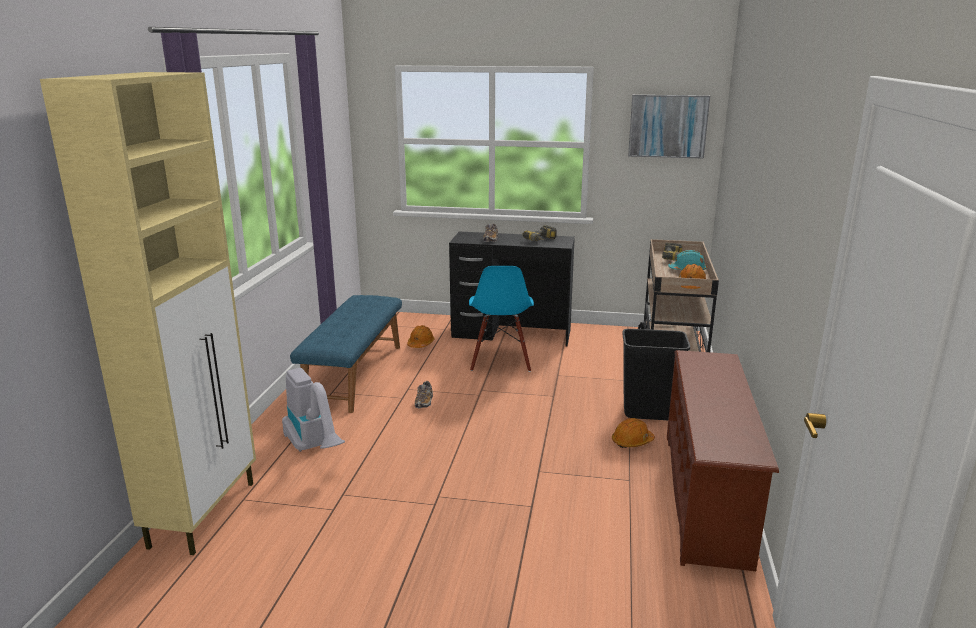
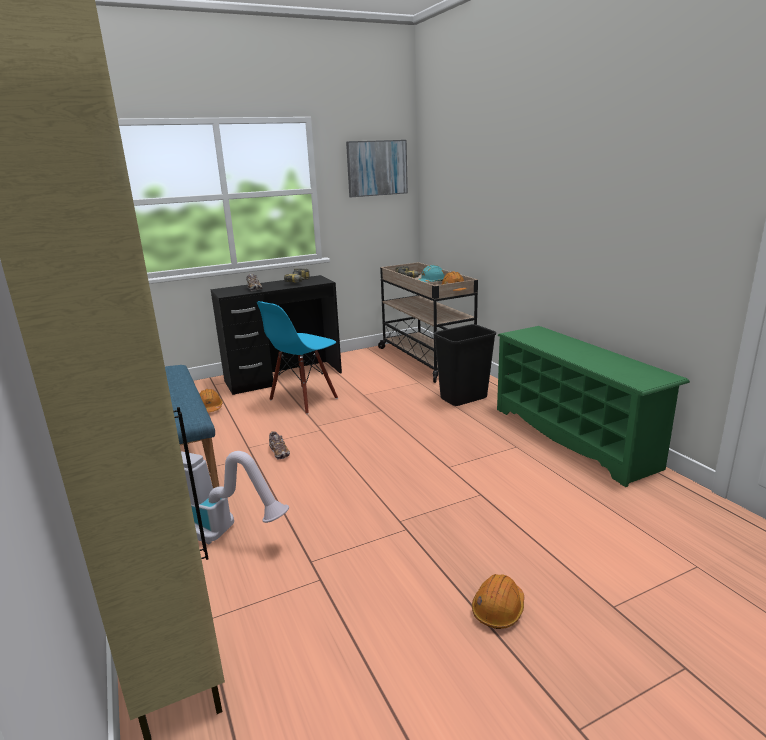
camera: 35 degrees left, 0 degrees up
blue chair [469,266,534,372] -> blue chair turned 75 degrees clockwise [257,301,338,414]
orange hard hat [612,418,655,448] -> orange hard hat moved to [472,574,524,629]
brown shoe rack [667,350,779,571] -> green shoe rack [497,326,690,487]

